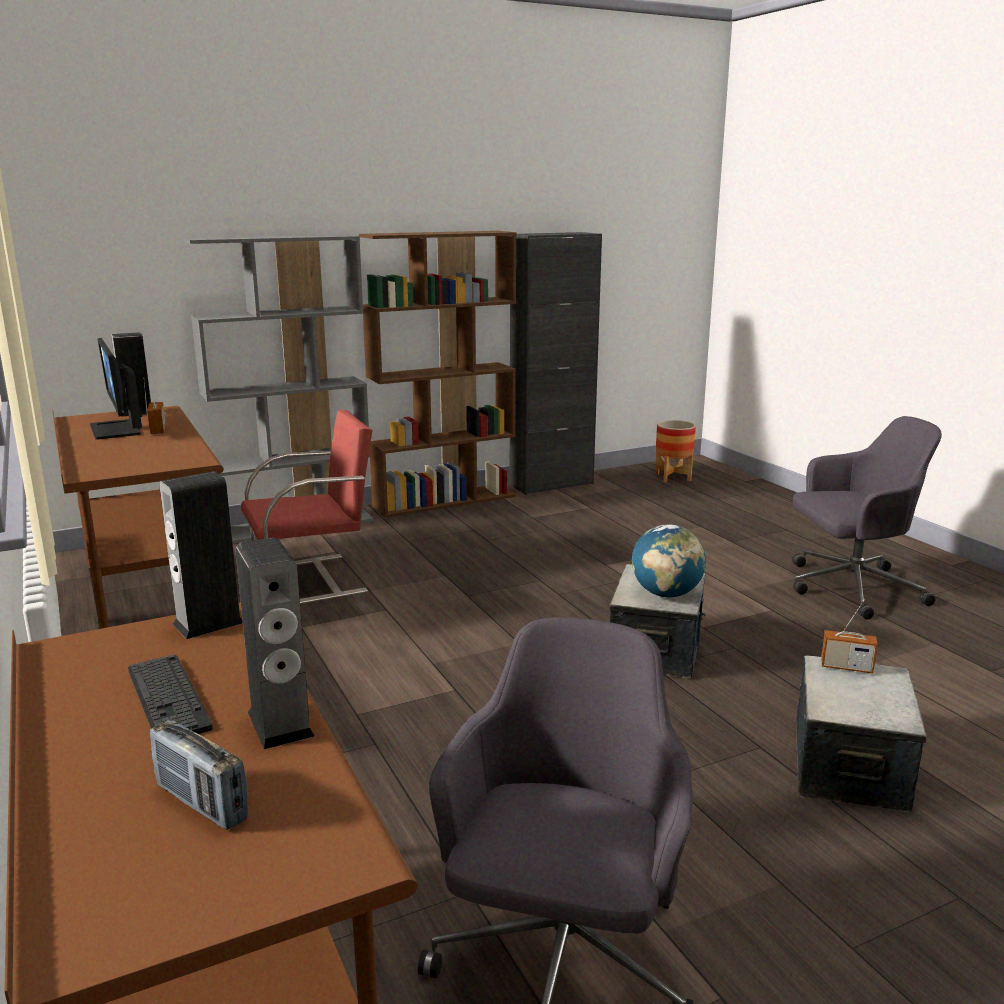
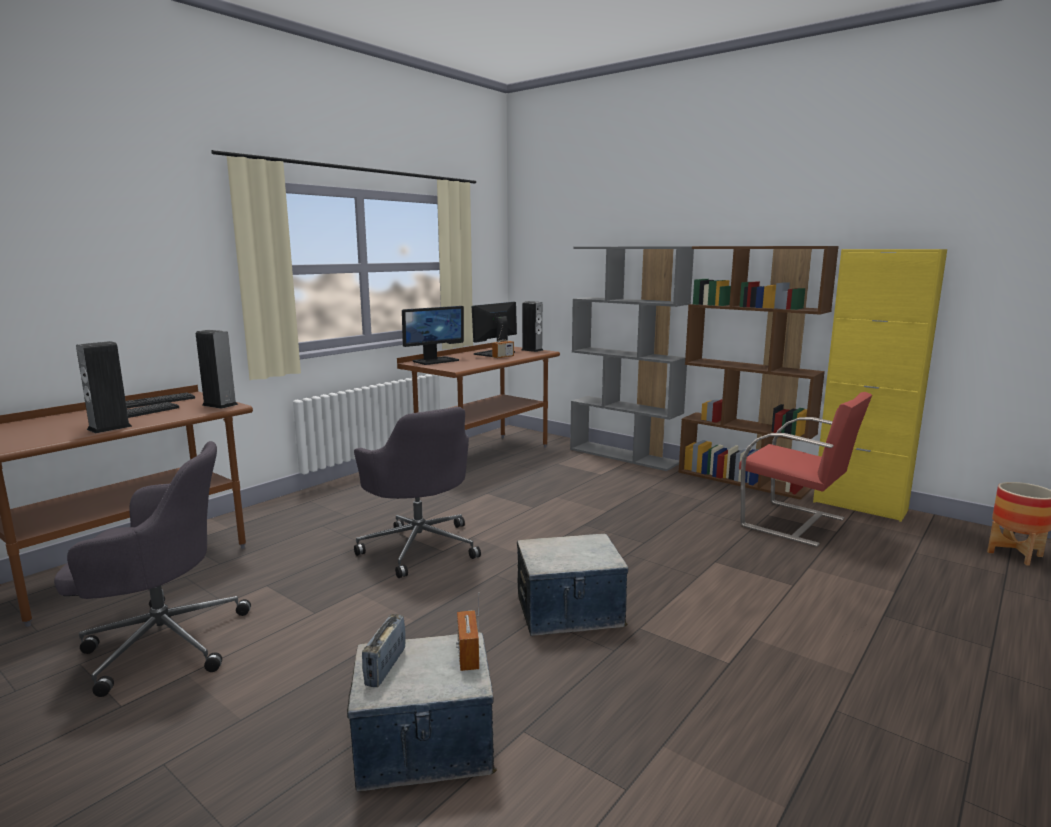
camera: 65 degrees right, 5 degrees down
radio [150,720,248,830] -> radio moved to [362,614,406,687]
red chair [241,410,372,604] -> red chair moved to [739,392,872,547]
black cabinet [510,232,602,495] -> yellow cabinet [813,249,947,522]
globe [632,524,706,597] -> none
grey office chair [792,416,942,620] -> grey office chair moved to [354,407,481,578]
none -> keyboard [126,392,195,408]
none -> monitor [402,306,464,365]

